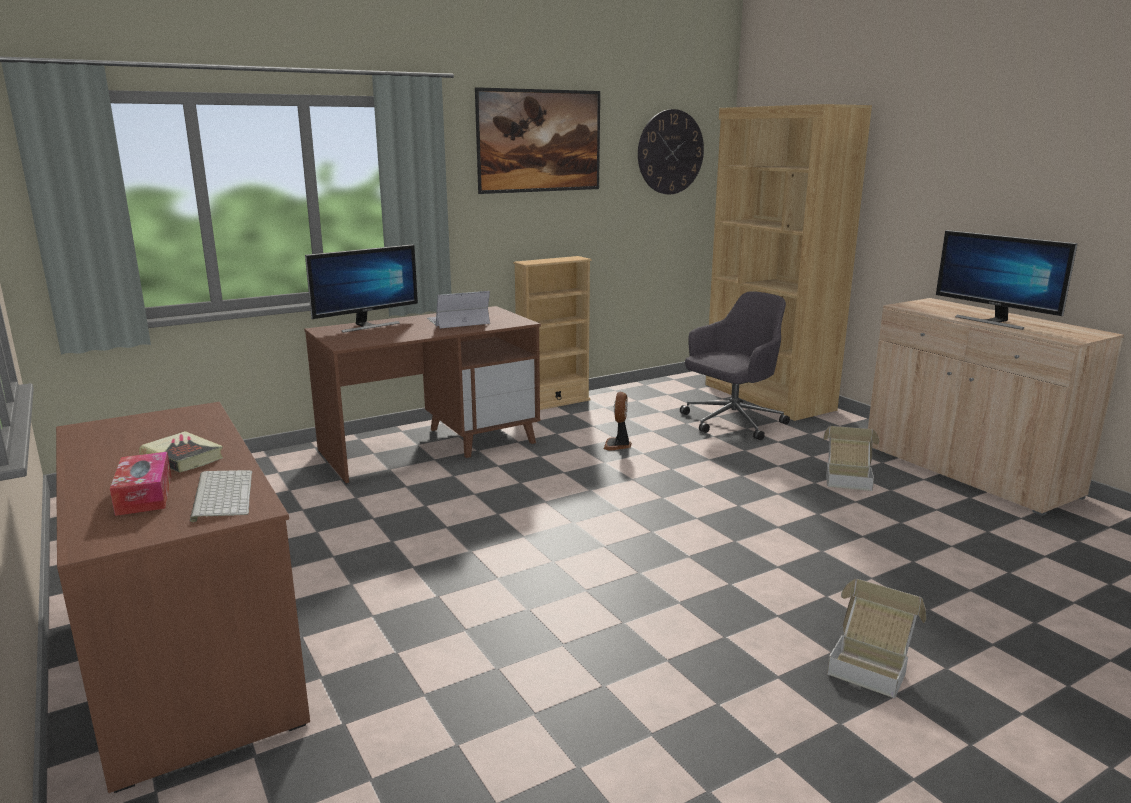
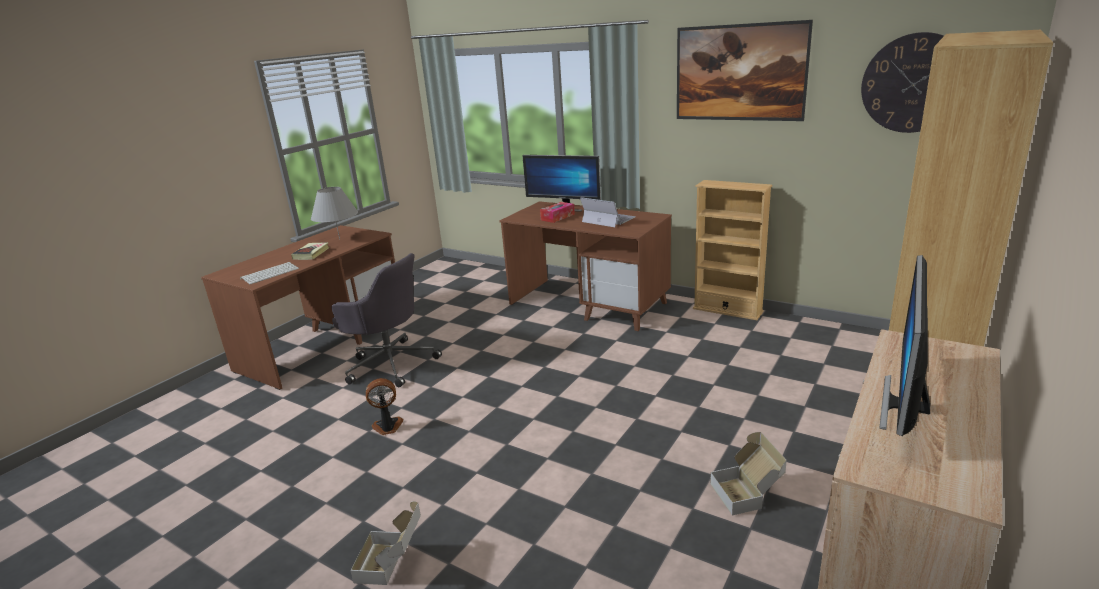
camera: 65 degrees right, 5 degrees up
tissue box [110,452,172,516] -> tissue box moved to [540,202,575,223]
fan [604,392,632,450] -> fan moved to [366,378,404,435]
grey office chair [680,291,790,440] -> grey office chair moved to [331,253,442,387]
none -> grey table lamp [311,187,358,239]

